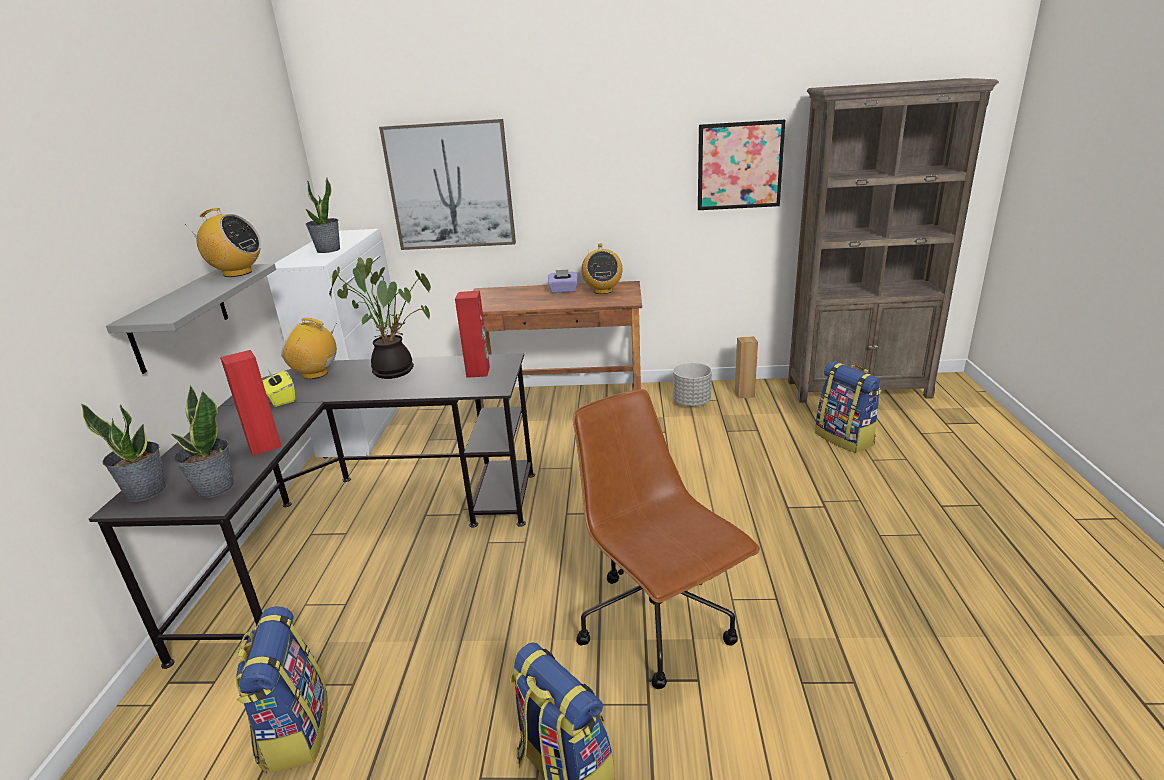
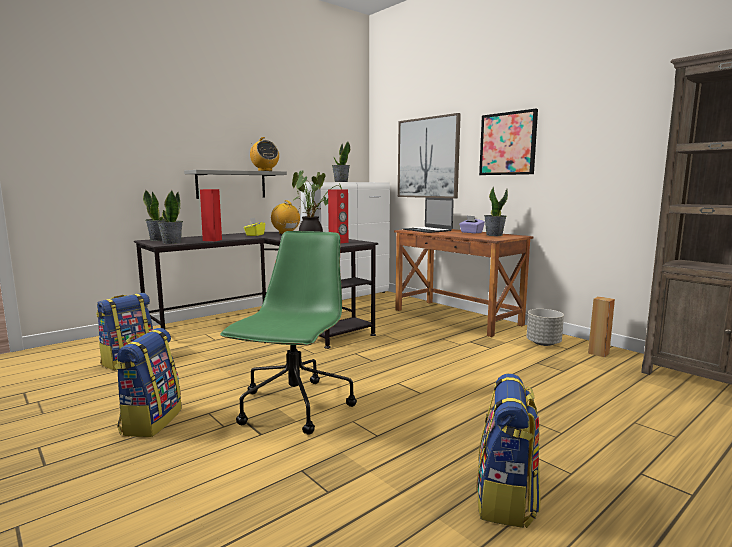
camera: 45 degrees right, 15 degrees down
brown office chair [573,389,760,689] -> green office chair [220,231,357,434]
radio [581,243,623,294] -> potted plant [484,187,508,236]
picture [698,120,785,210] -> picture moved to [479,109,538,175]
backpack [815,361,881,453] -> backpack moved to [476,374,540,528]
none -> laptop [403,198,454,233]

